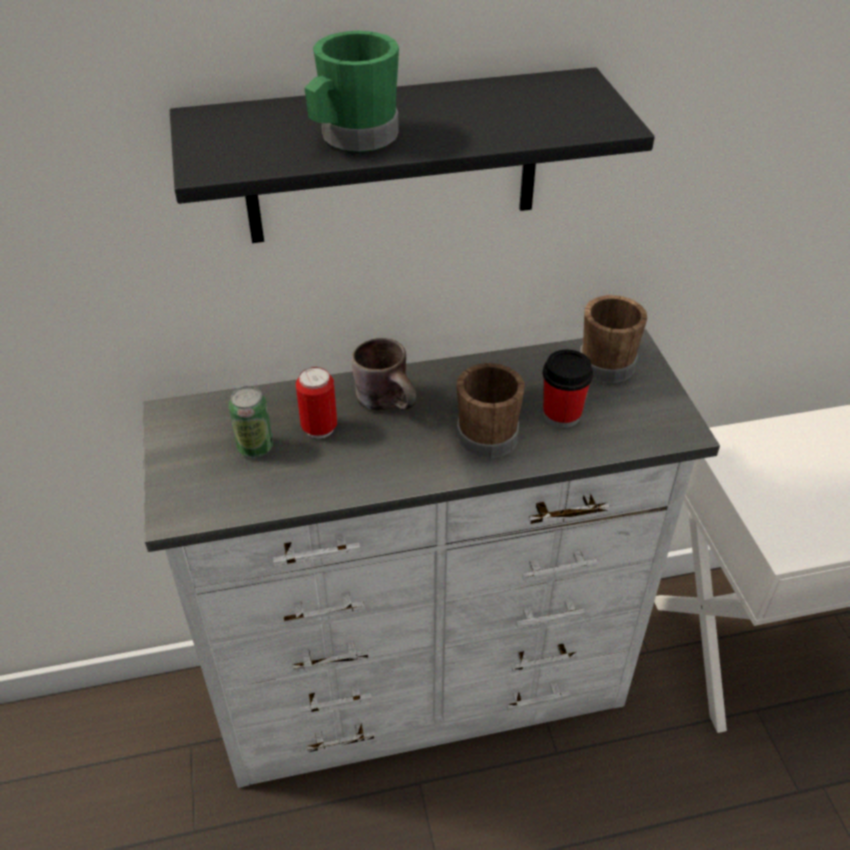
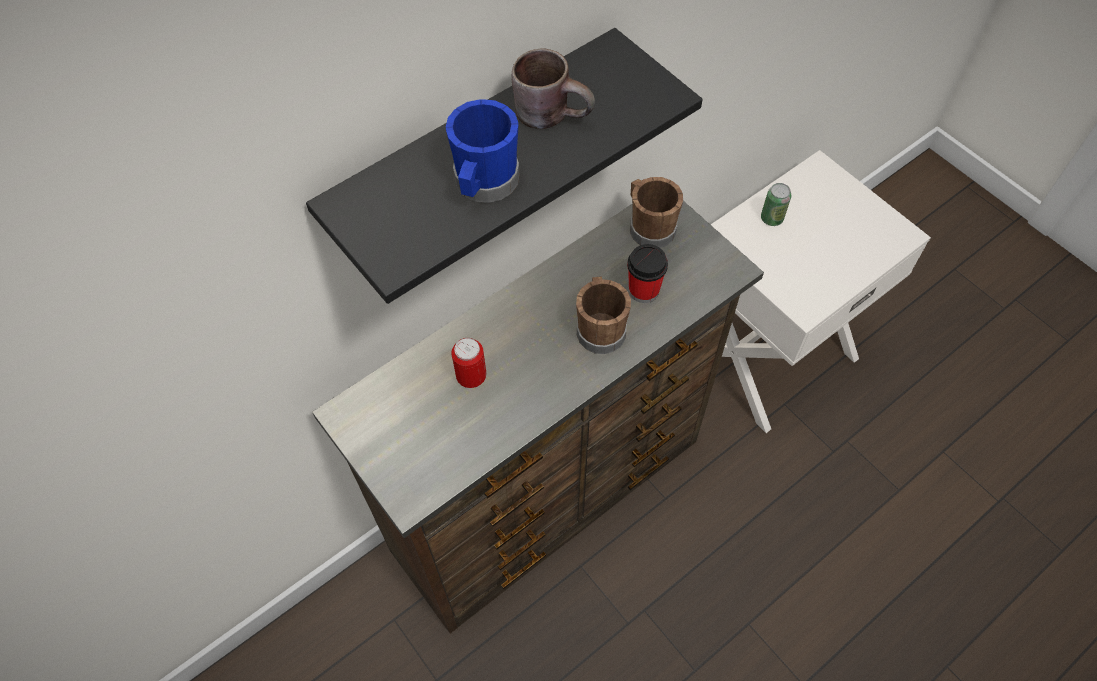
camera: 25 degrees left, 15 degrees up
white dresser [143,329,720,788] -> brown dresser [312,201,764,634]
can [229,386,273,457] -> can moved to [761,183,791,226]
green mug [304,31,399,152] -> blue mug [446,99,520,203]
brown mug [352,338,416,411] -> brown mug moved to [512,48,595,129]

